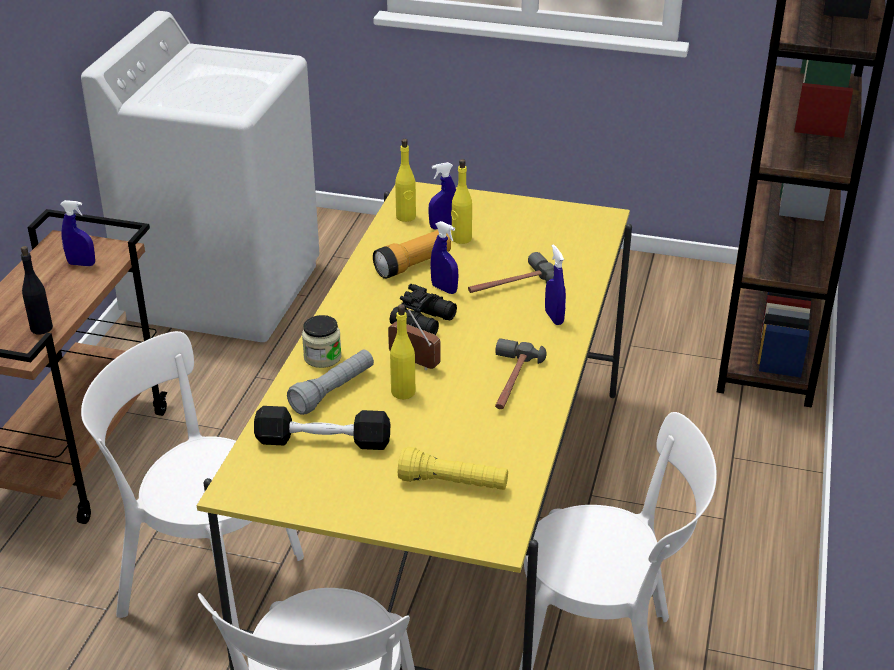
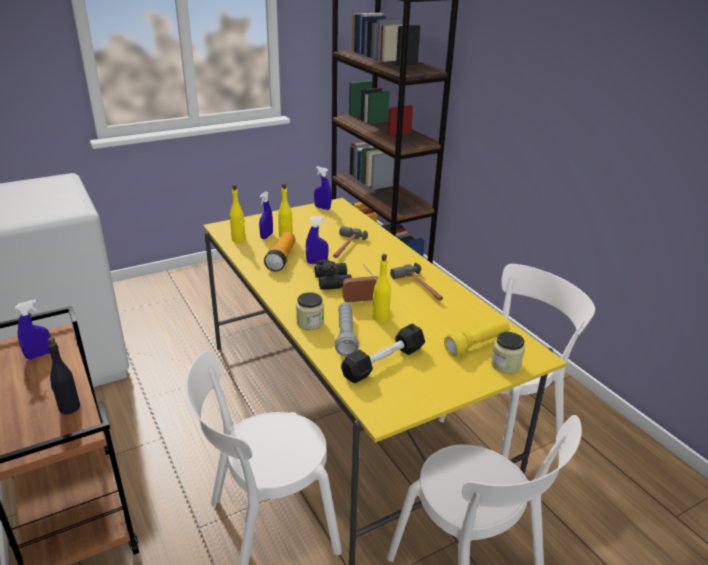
camera: 45 degrees left, 5 degrees down
blue spray bottle [545,244,566,325] -> blue spray bottle moved to [314,166,331,210]
none -> jar [491,332,525,374]

